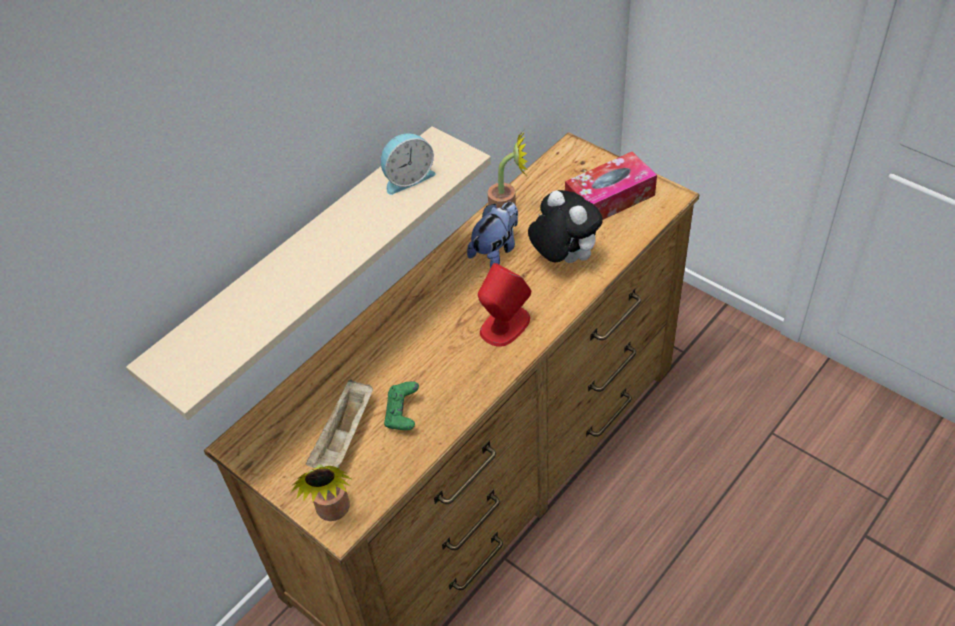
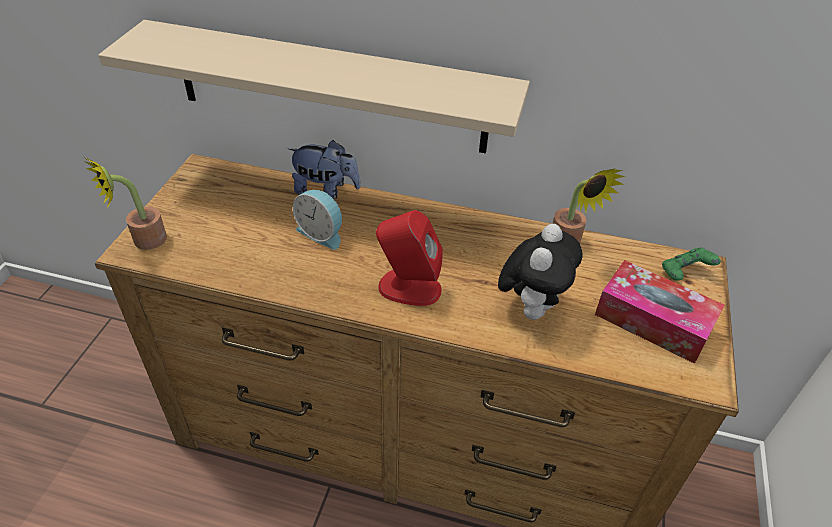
camera: 60 degrees right, 5 degrees down
beige tray [306,379,373,468] -> none
alarm clock [381,133,436,195] -> alarm clock moved to [293,190,342,250]
green game controller [384,381,419,430] -> green game controller moved to [662,248,721,281]
plush toy [467,202,518,268] -> plush toy moved to [287,140,361,199]

